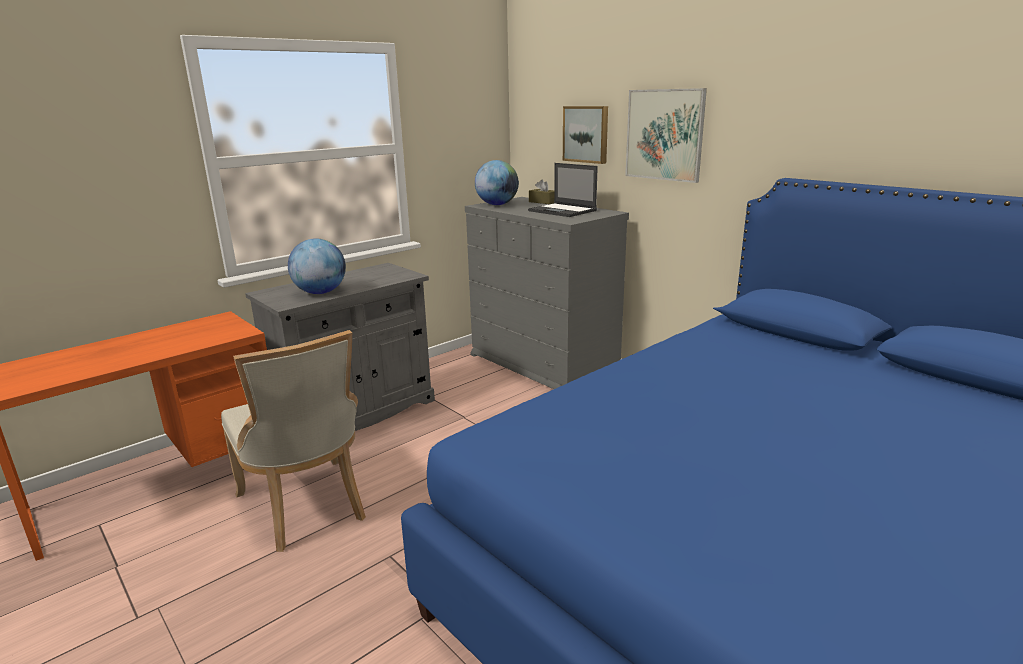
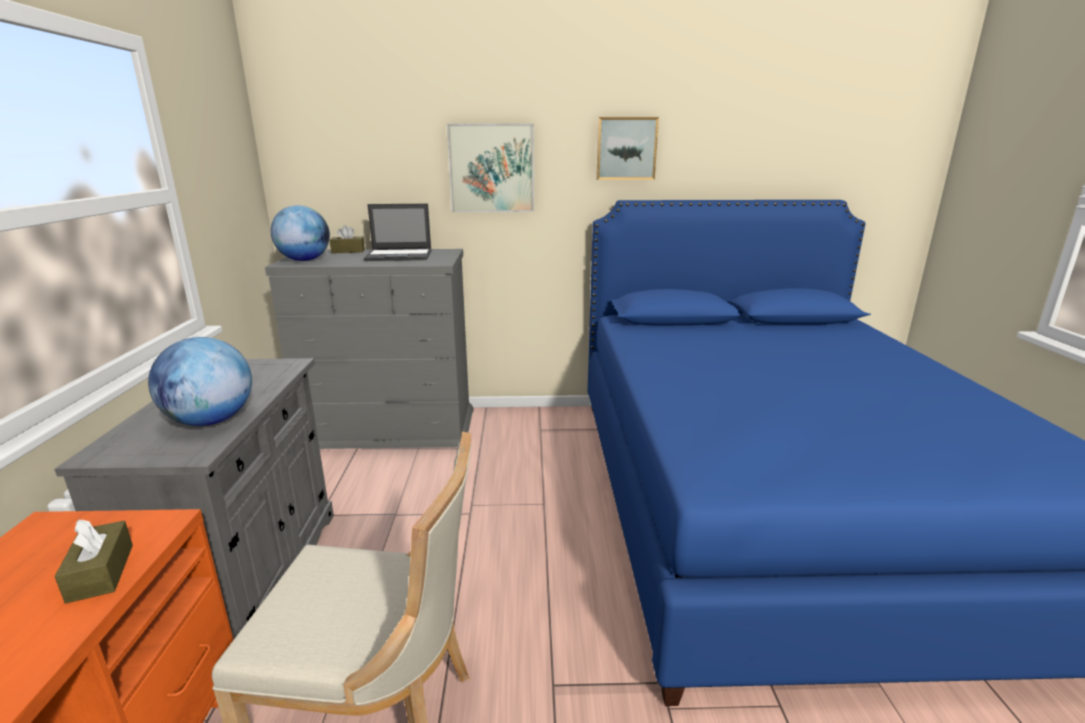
camera: 50 degrees left, 0 degrees up
picture [563,106,608,164] -> picture moved to [596,117,659,180]
none -> brown tissue box [55,519,133,603]

